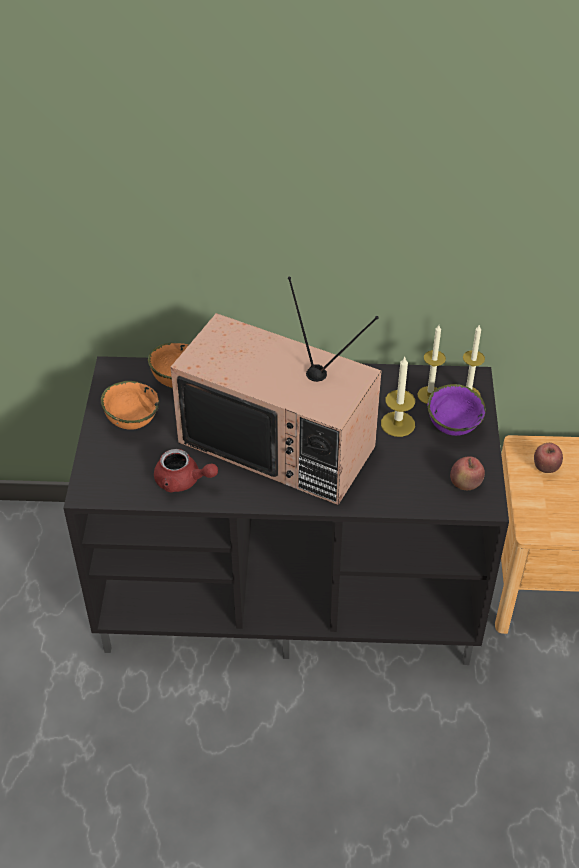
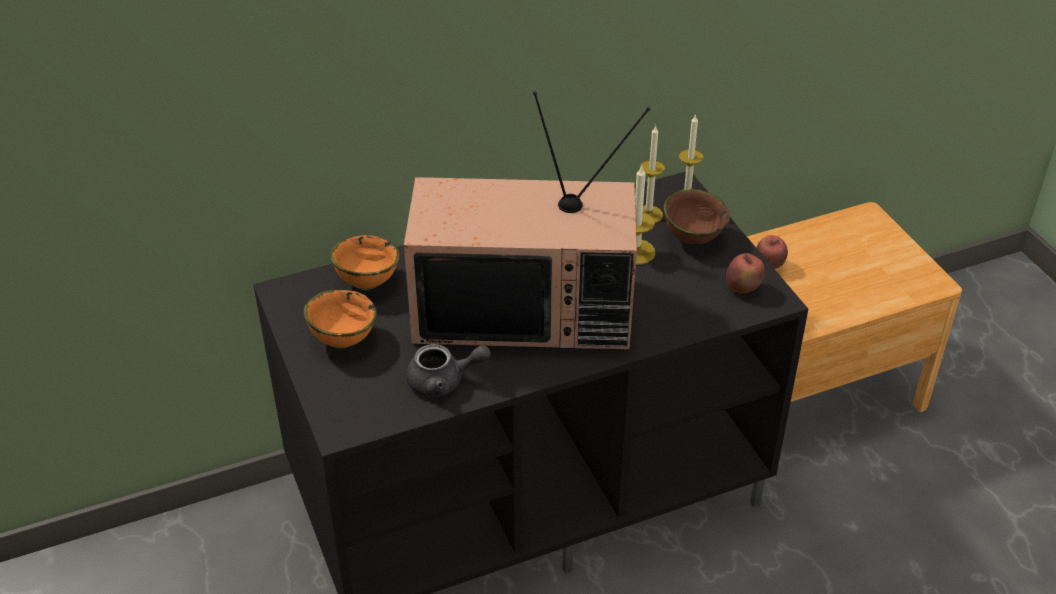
camera: 25 degrees left, 5 degrees down
red teapot [154,449,218,492] -> grey teapot [406,344,491,397]
purple bowl [427,384,485,436] -> brown bowl [664,189,730,244]

